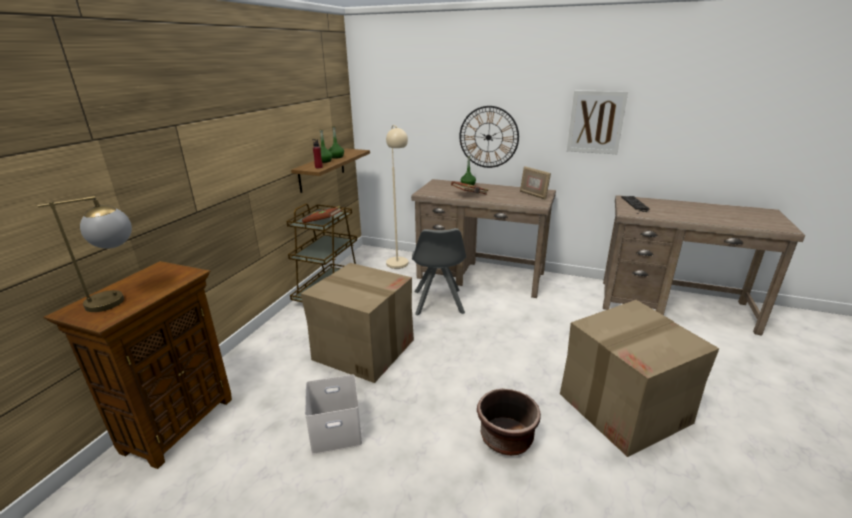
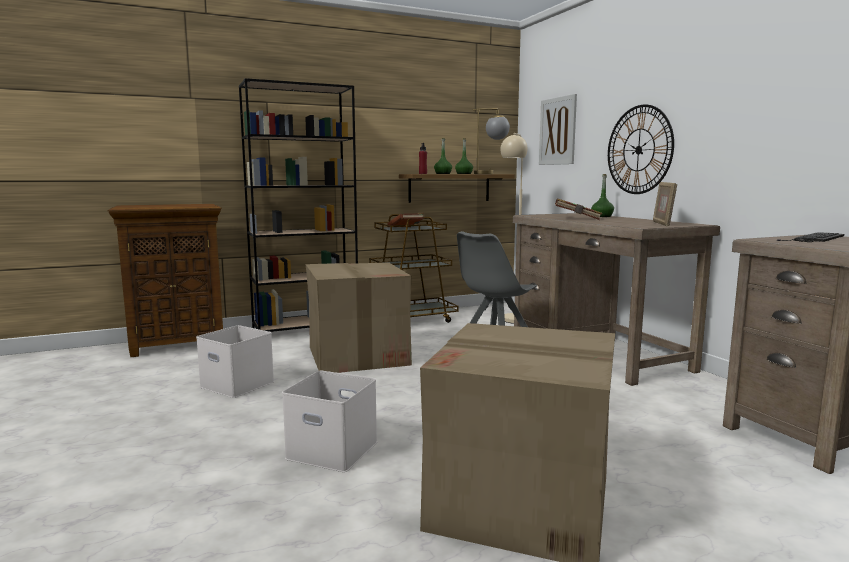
camera: 45 degrees right, 15 degrees down
table lamp [37,196,132,312] -> table lamp moved to [472,108,510,174]
brown planter [477,389,541,456] -> white storage box [282,370,377,472]
picture [567,90,628,154] -> picture moved to [539,94,577,165]
none -> beige bookcase [239,78,358,332]

